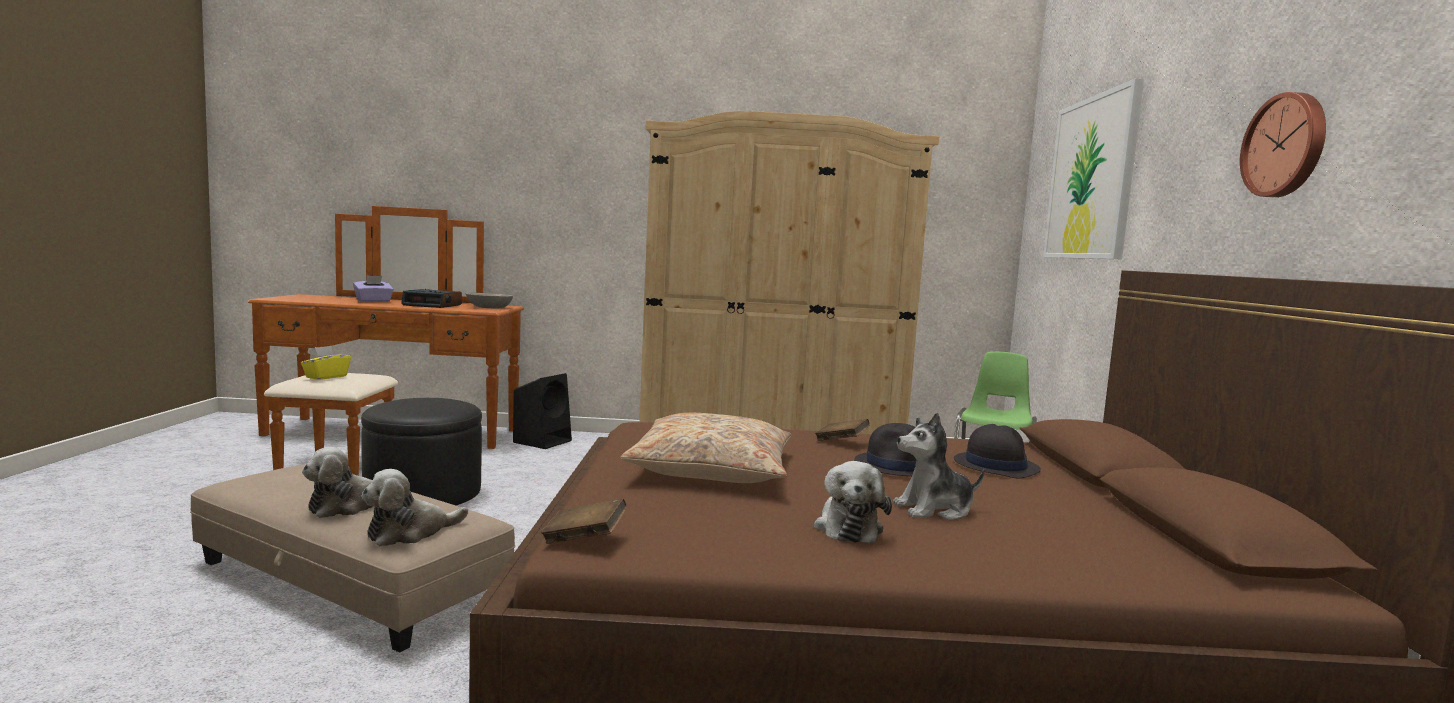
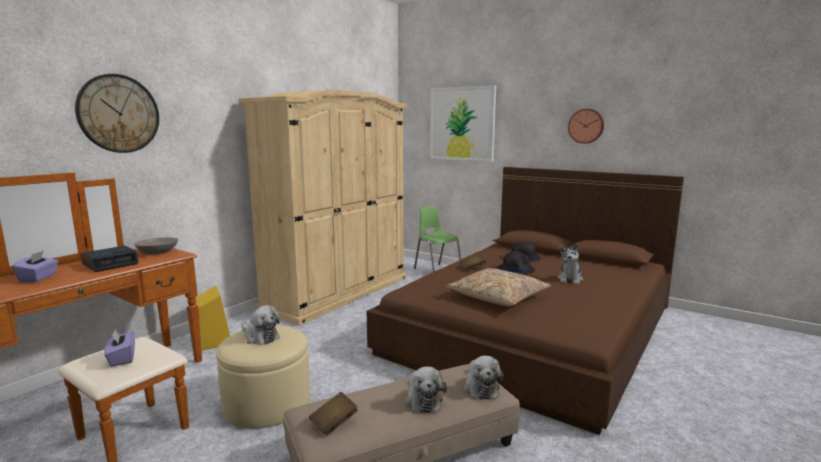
camera: 55 degrees left, 5 degrees up
yellow tissue box [301,346,351,380] -> purple tissue box [104,330,135,367]
black ottoman [361,398,482,505] -> beige ottoman [216,325,310,429]
black speaker [513,373,572,449] -> yellow speaker [195,286,230,351]
brown book [541,499,627,544] -> brown book moved to [309,392,358,436]
plush toy [814,461,892,543] -> plush toy moved to [242,305,280,345]
none -> wall clock [75,74,159,153]

